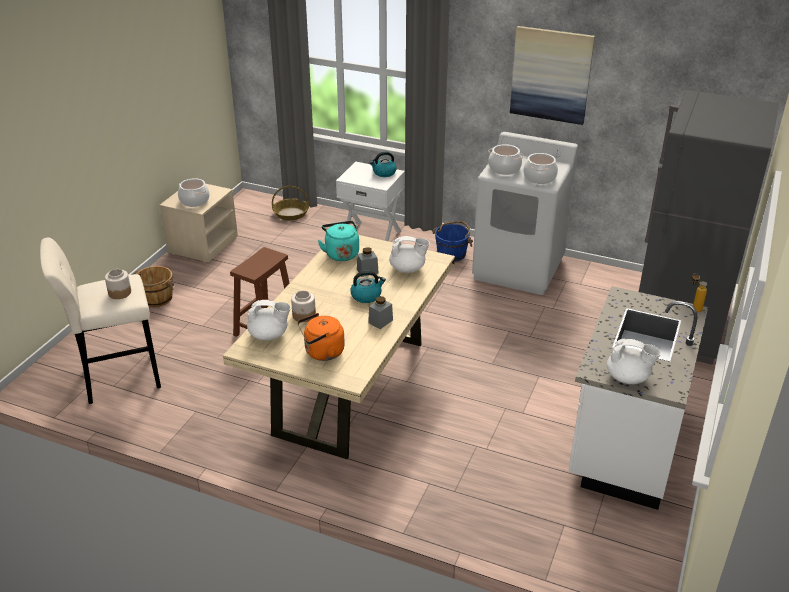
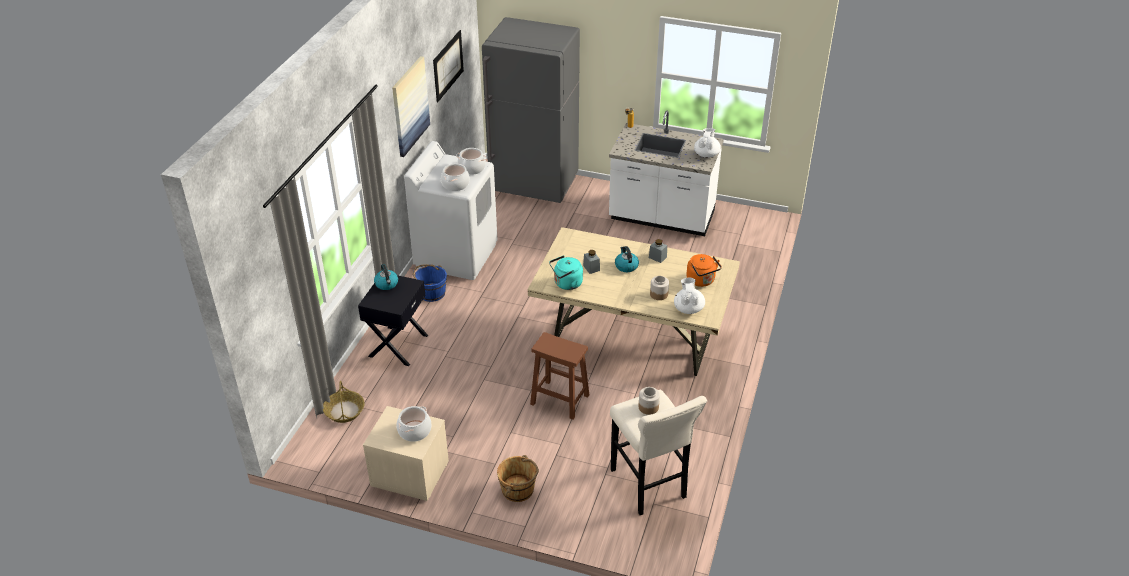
camera: 95 degrees left, 5 degrees up
white nightstand [336,162,405,241] -> black nightstand [358,275,428,366]
white teapot [389,236,430,273] -> none
none -> picture [433,30,464,102]

